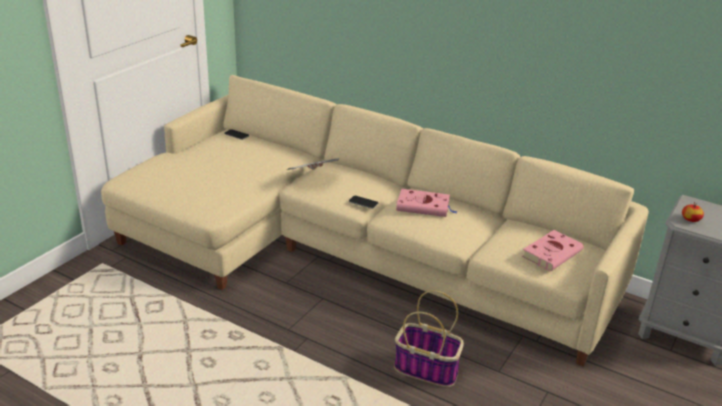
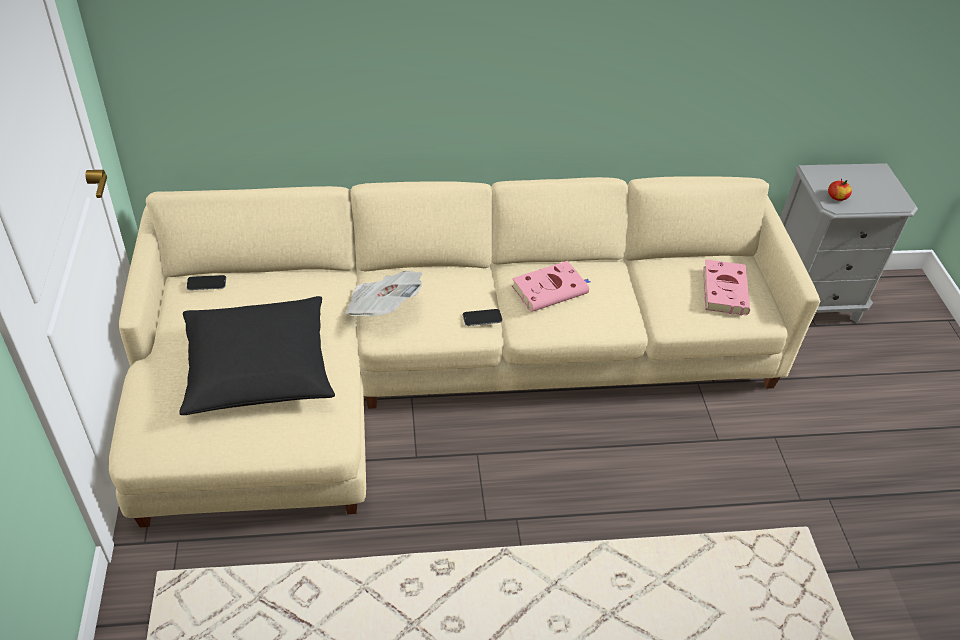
camera: 40 degrees left, 15 degrees up
basket [394,290,464,387] -> none
none -> black pillow [179,296,335,415]

